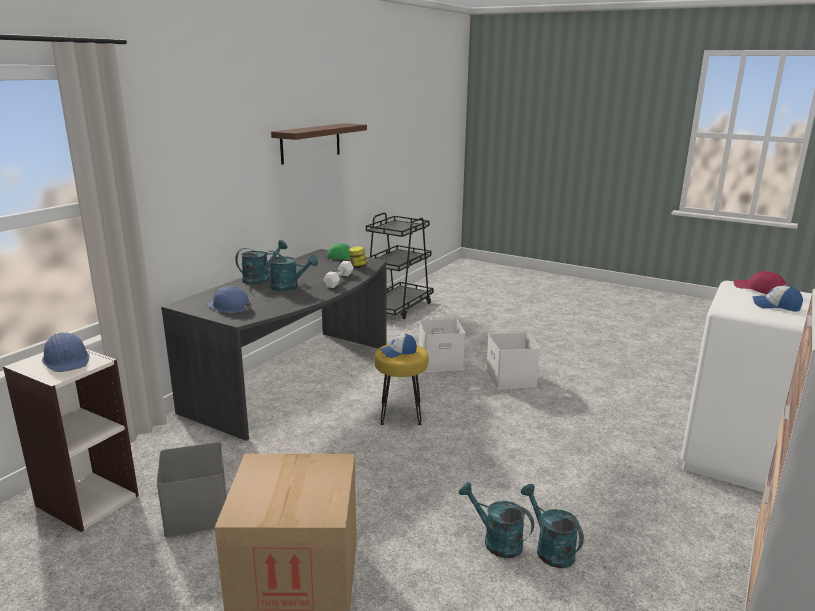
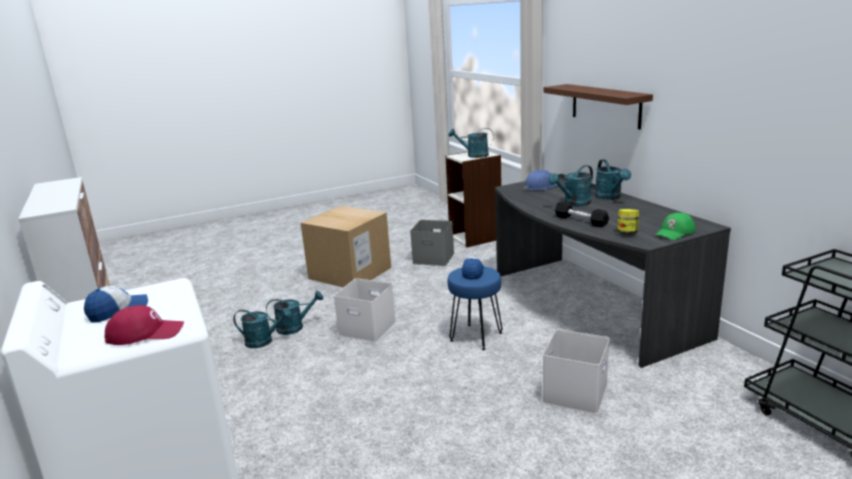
camera: 125 degrees right, 0 degrees up
blue hard hat [42,333,89,372] -> turquoise watering can [449,128,494,158]
brown shelf [271,123,367,164] -> brown shelf moved to [543,84,653,129]
white dumbbell [323,261,354,288] -> black dumbbell [555,201,609,227]
yellow stool [374,344,428,425] -> blue stool [448,266,502,350]
white storage box [486,332,540,389] -> white storage box moved to [334,278,396,343]

